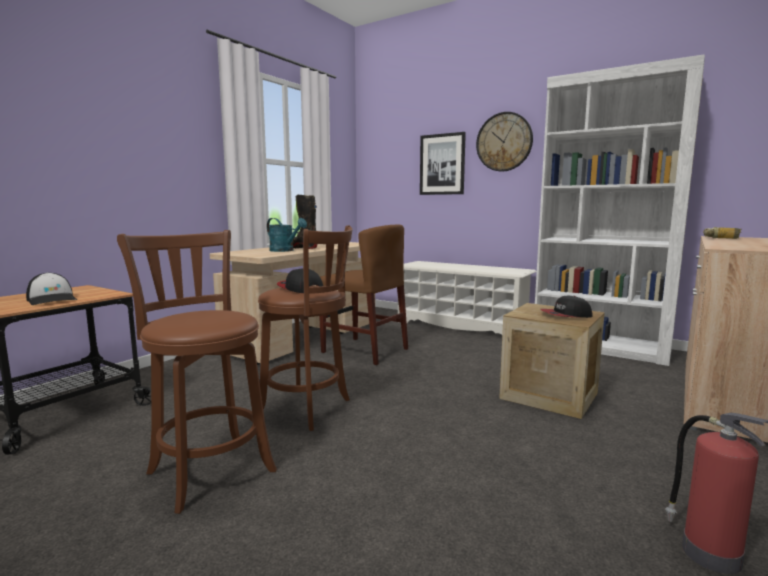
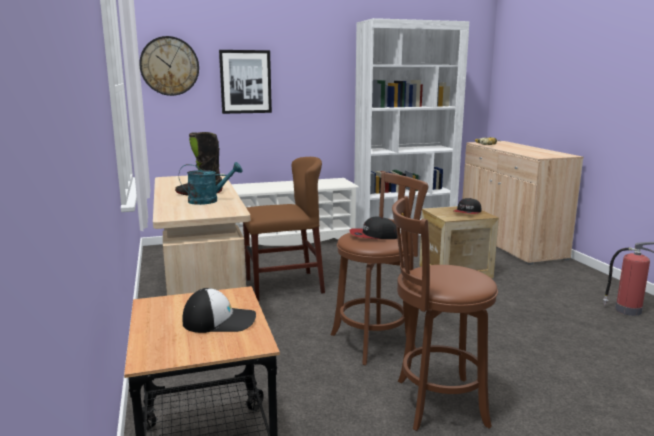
camera: 50 degrees left, 5 degrees up
wall clock [476,112,533,172] -> wall clock moved to [139,36,199,96]

